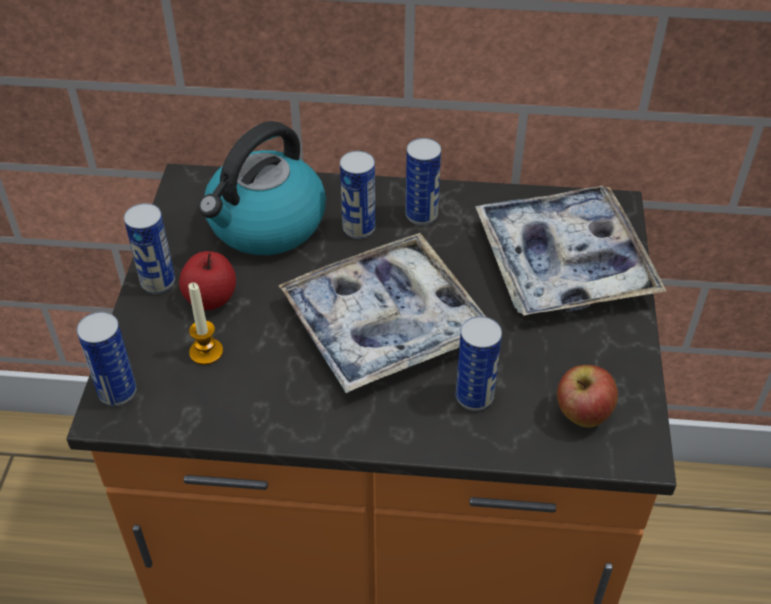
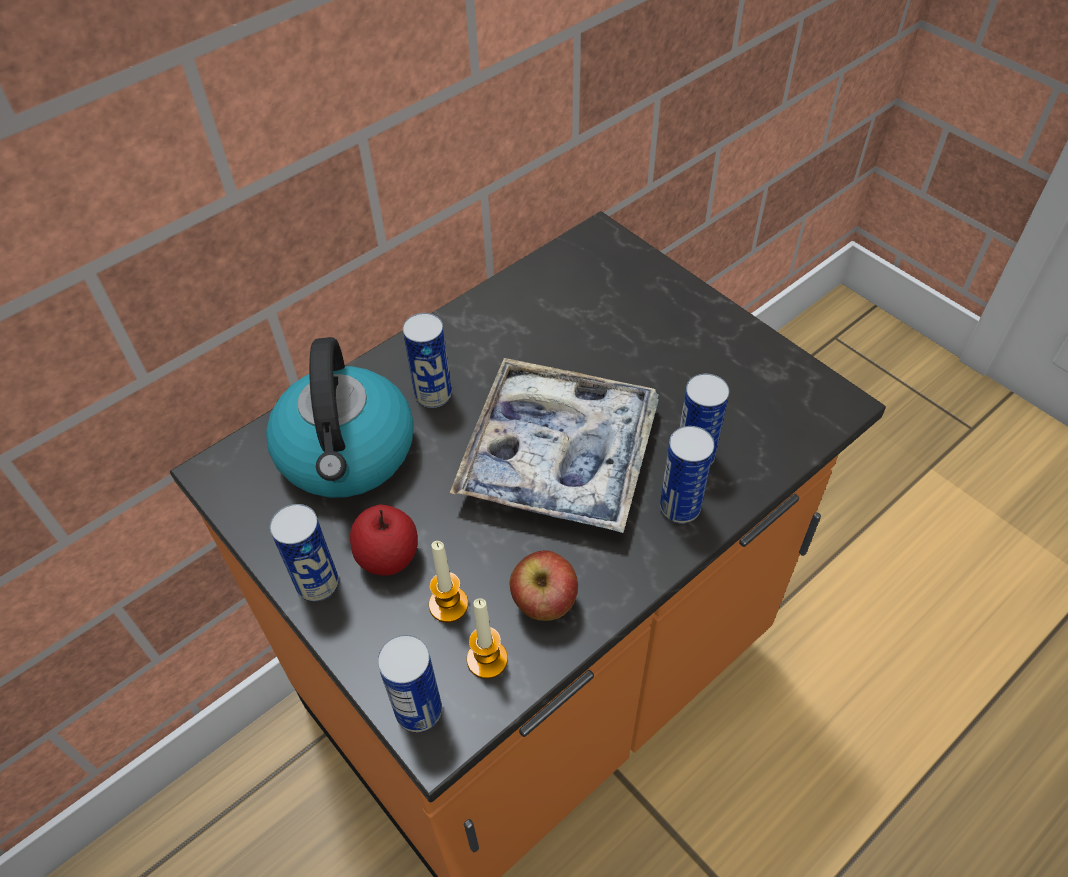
camera: 45 degrees left, 5 degrees up
can [405,138,441,225] -> can moved to [660,426,714,523]
tray [475,186,666,316] -> none
apple [557,365,618,428] -> apple moved to [509,550,578,621]
none -> candle [467,598,508,679]

